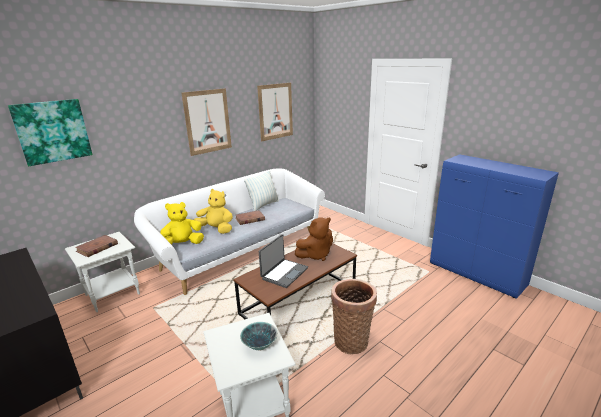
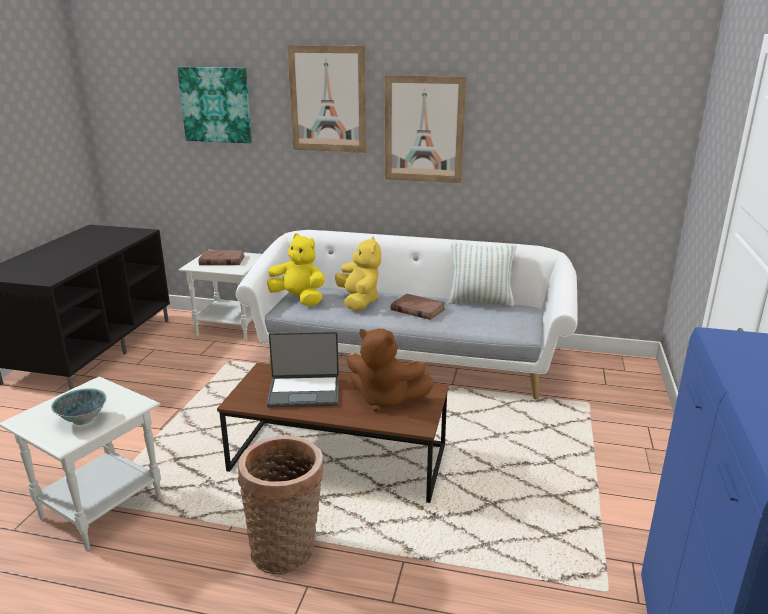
camera: 55 degrees right, 0 degrees up
picture [257,83,293,141] -> picture moved to [287,45,367,153]

